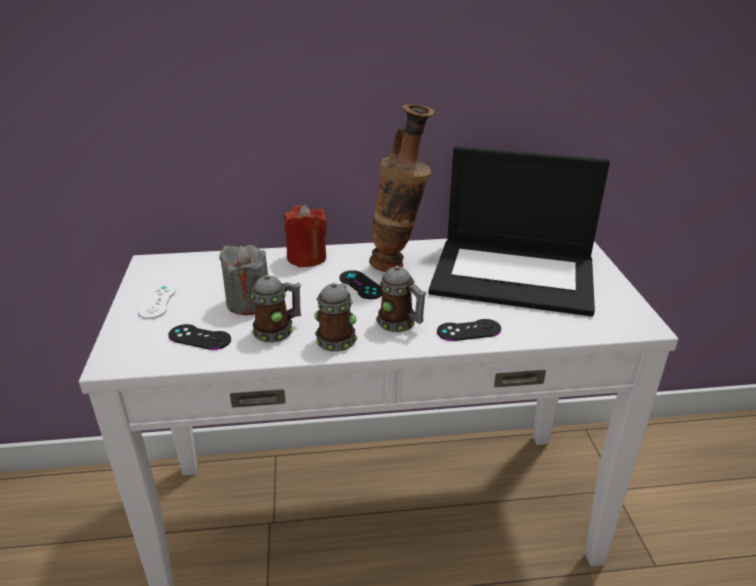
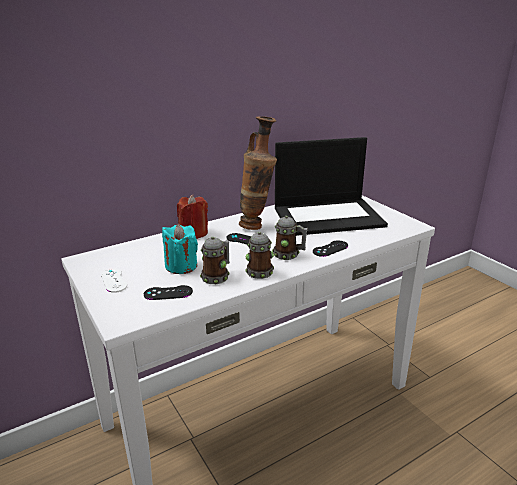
camera: 25 degrees left, 5 degrees down
grey candle [219,245,268,315] -> turquoise candle [162,224,198,274]

